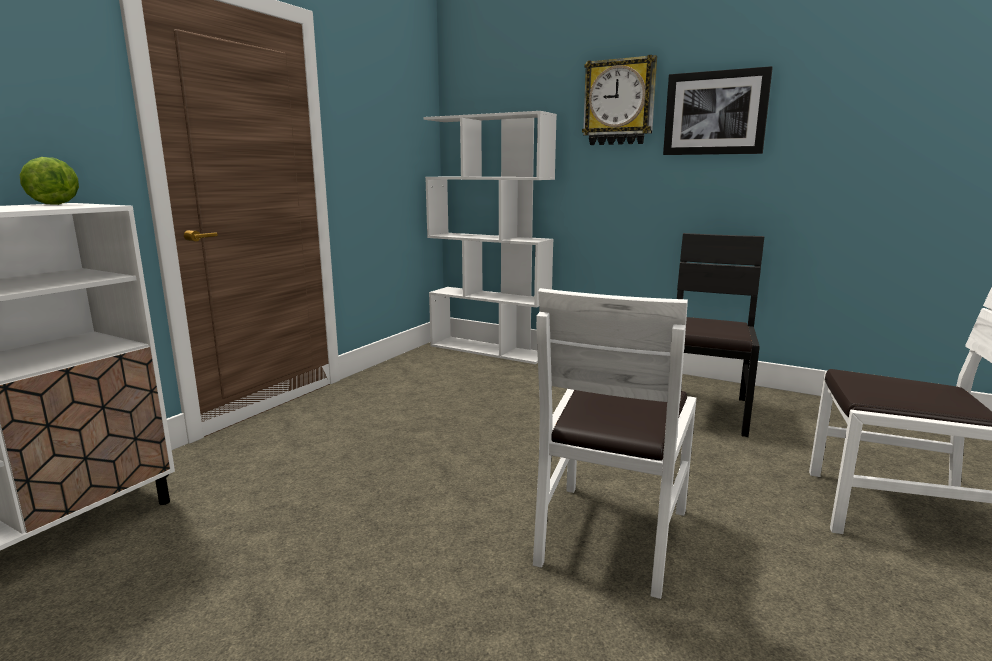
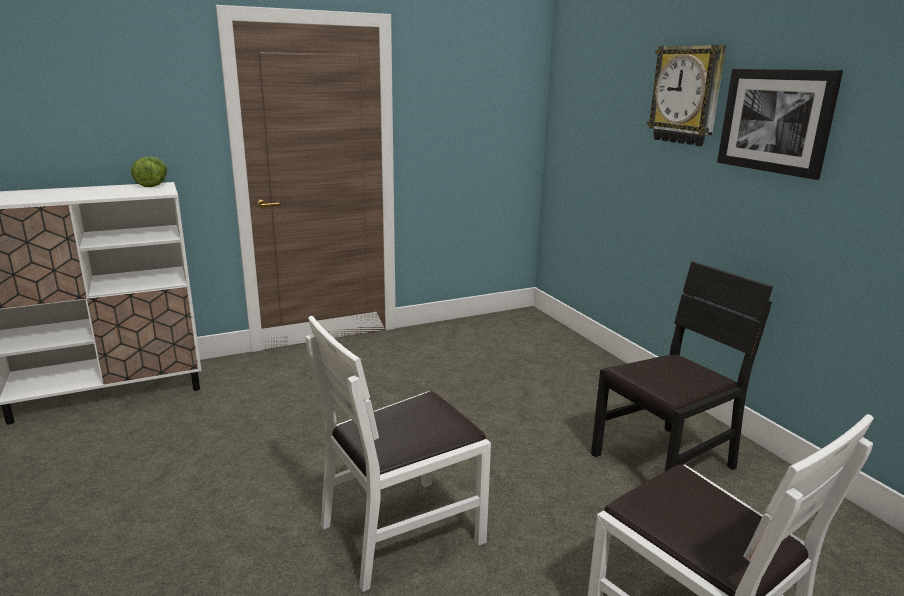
camera: 35 degrees right, 5 degrees up
white bookcase [424,111,557,364] -> none

